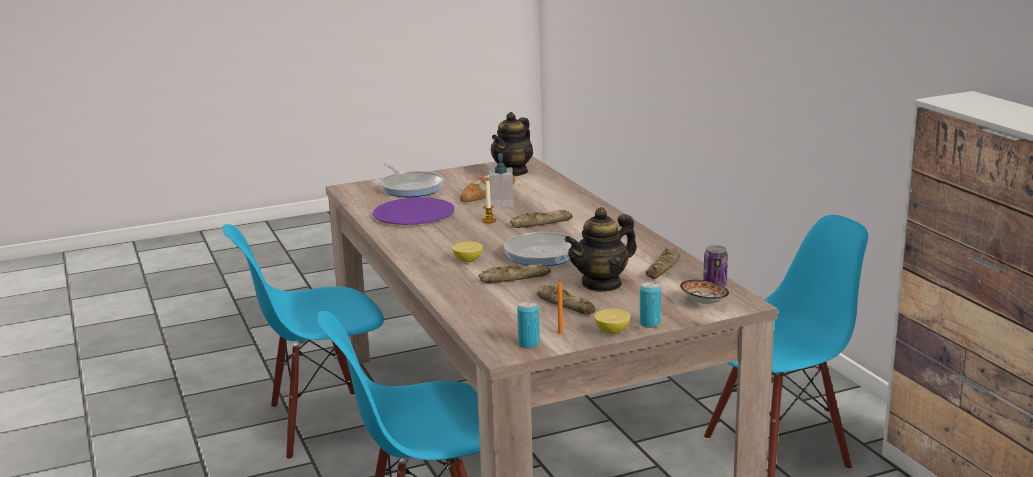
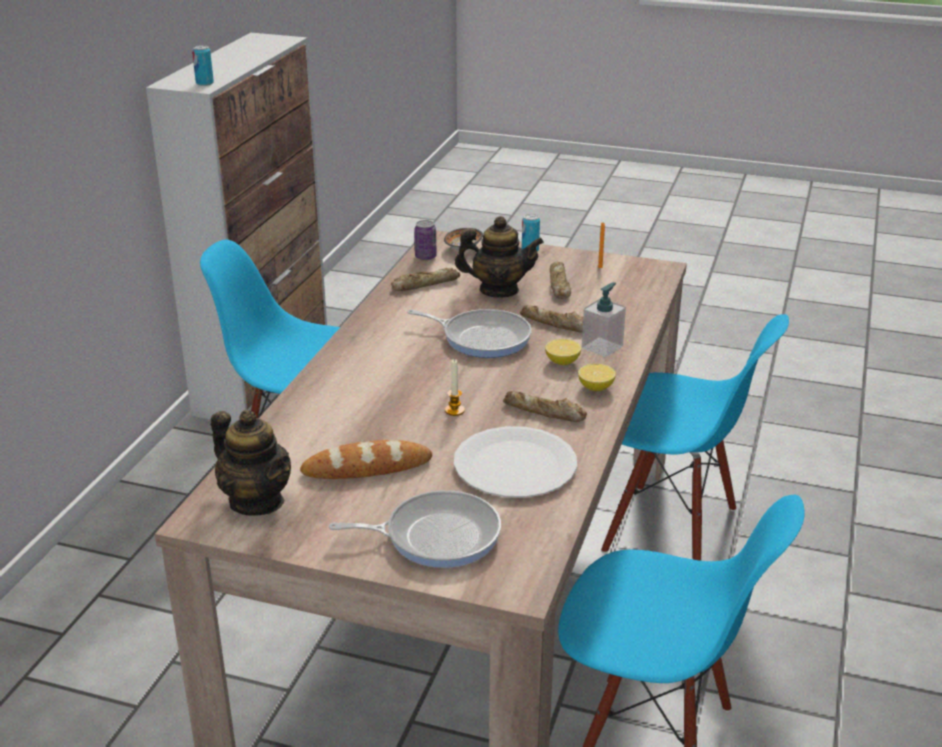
camera: 140 degrees left, 10 degrees up
purple plate [373,197,454,225] -> white plate [454,426,577,498]
frying pan [380,163,444,197] -> frying pan turned 75 degrees clockwise [329,490,501,568]
soap dispenser [489,153,514,207] -> soap dispenser moved to [582,282,626,357]
teapot [491,112,533,176] -> teapot turned 60 degrees clockwise [211,410,291,516]
bread [510,210,573,228] -> bread moved to [503,391,587,422]
can [517,301,540,349] -> can moved to [192,45,214,86]
lemon [594,309,630,334] -> lemon moved to [578,364,616,391]

